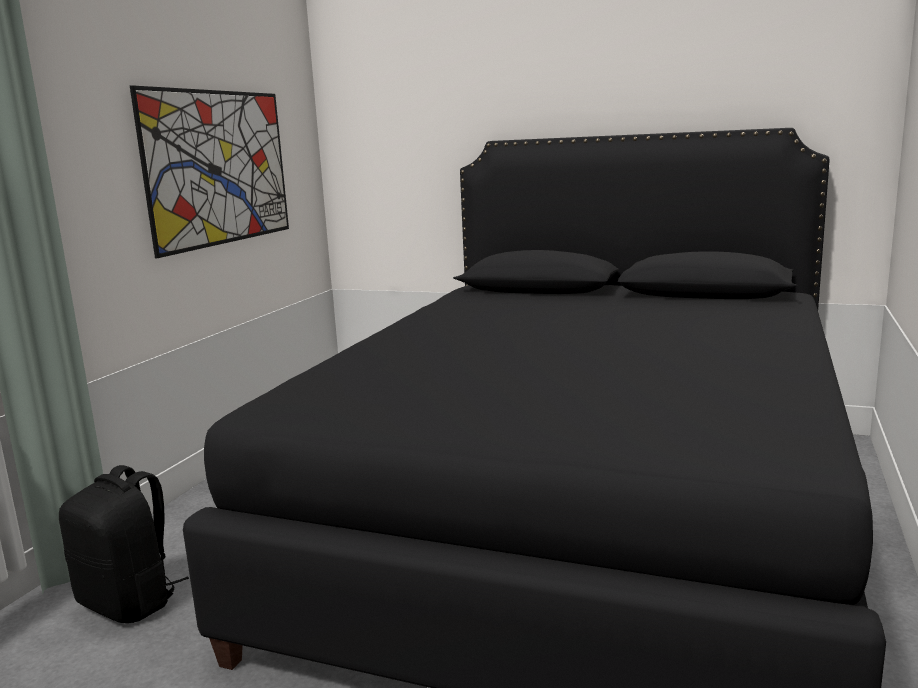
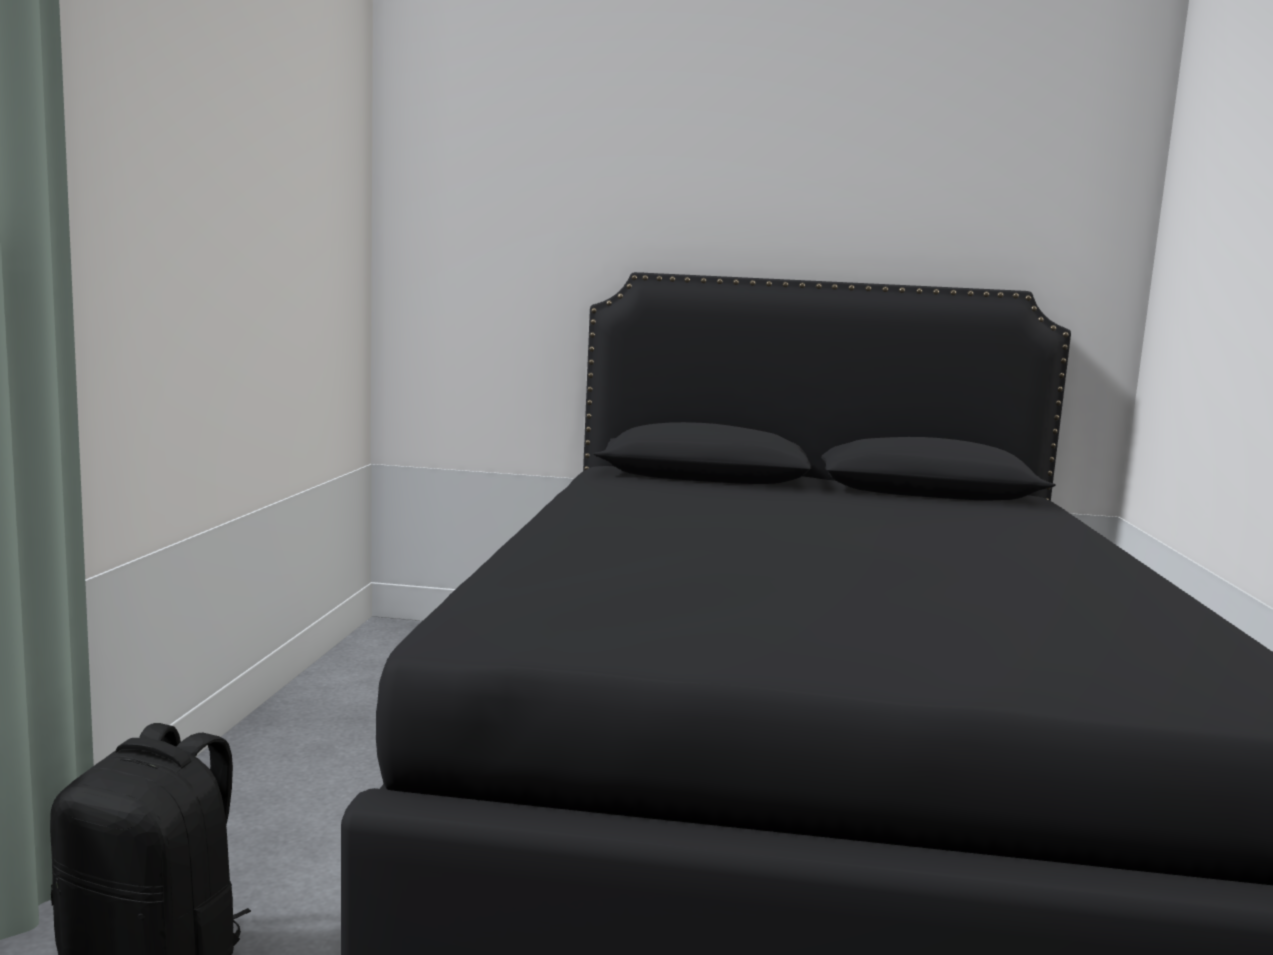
camera: 15 degrees left, 5 degrees down
picture [130,85,289,258] -> none

